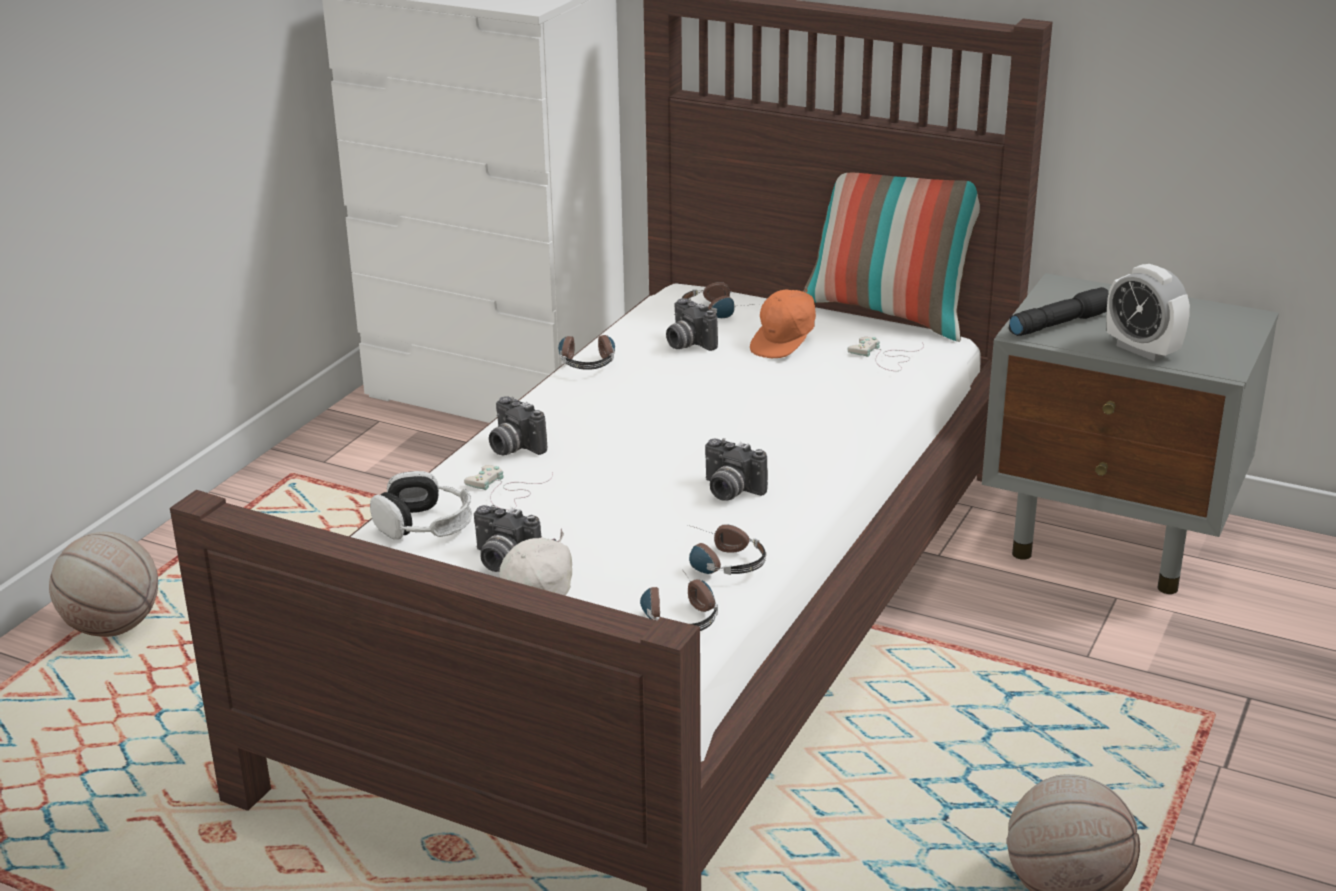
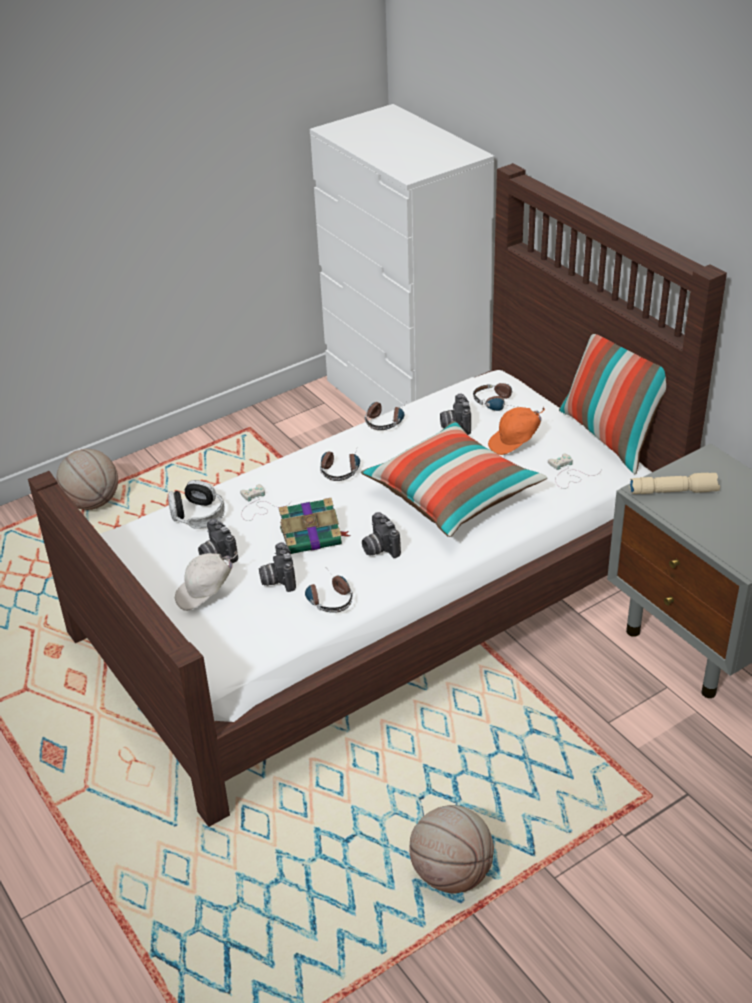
camera: 30 degrees right, 10 degrees up
camera [489,396,547,455] -> camera moved to [259,542,296,592]
headphones [640,572,718,631] -> headphones moved to [320,449,360,481]
black flashlight [1009,287,1109,336] -> beige flashlight [629,473,720,494]
alarm clock [1107,264,1190,361] -> none
none -> book [279,498,351,554]
none -> pillow [361,421,547,537]

